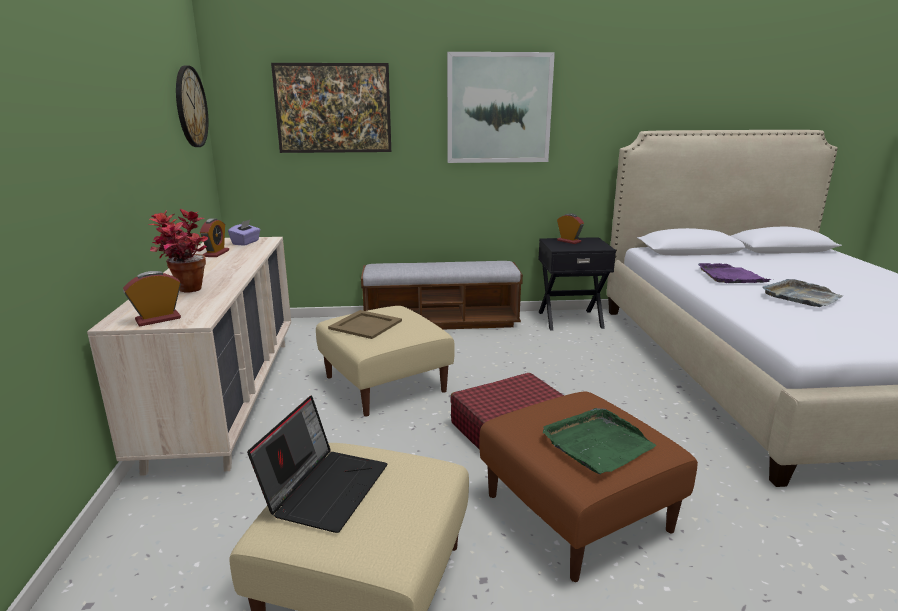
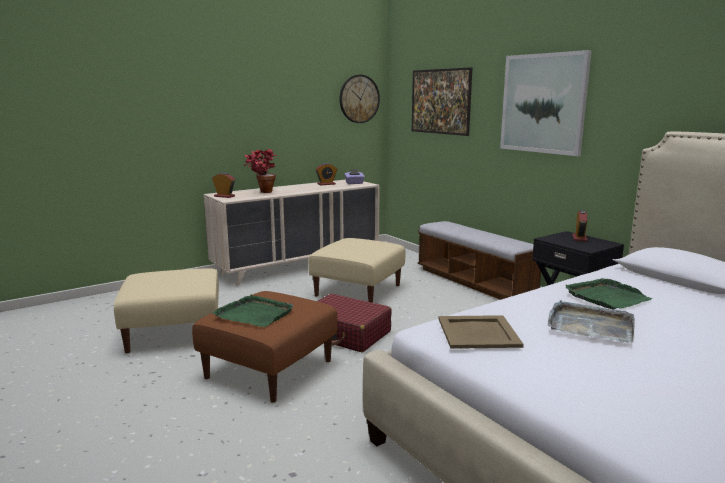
camera: 60 degrees right, 5 degrees down
laptop [247,395,387,533] -> none
beige tray [328,310,402,339] -> beige tray moved to [439,315,524,349]
purple tray [698,263,773,283] -> green tray [566,278,653,310]

